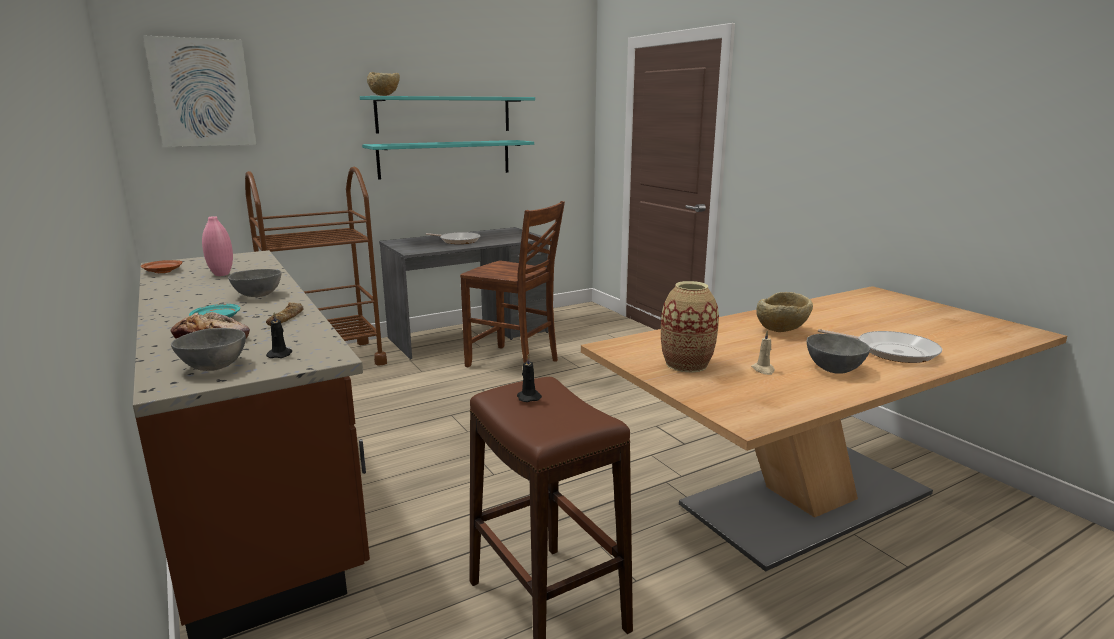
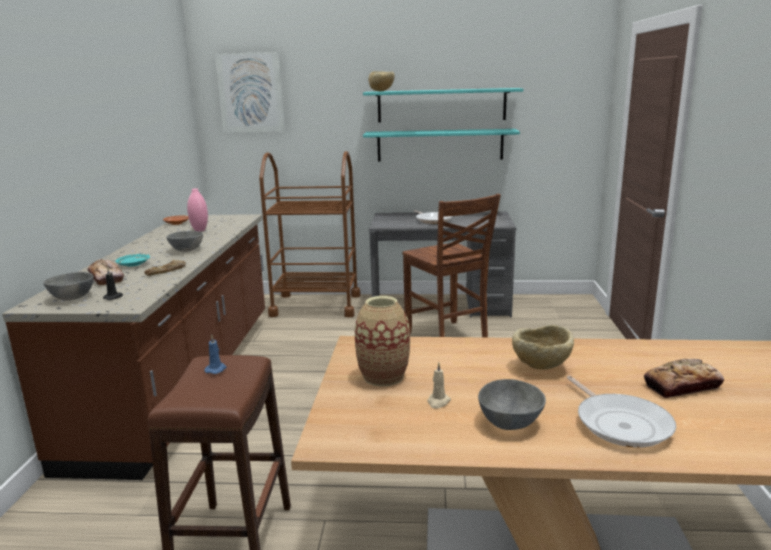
camera: 35 degrees right, 0 degrees up
black candle [517,355,542,402] -> blue candle [204,334,227,374]
none -> bread [644,359,724,398]

